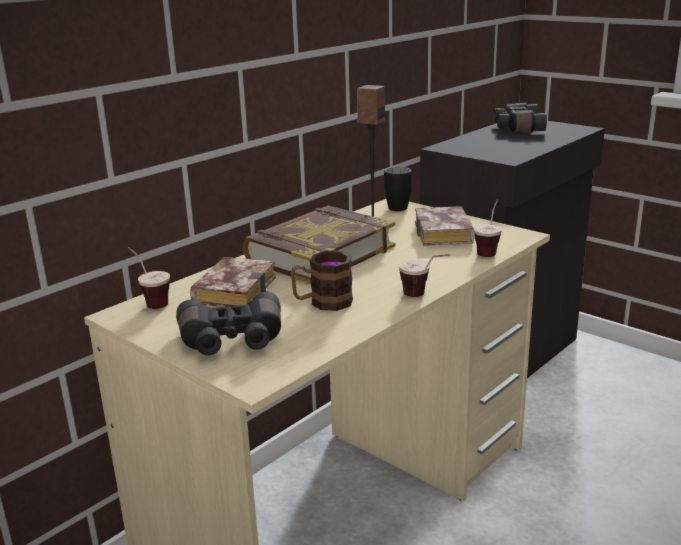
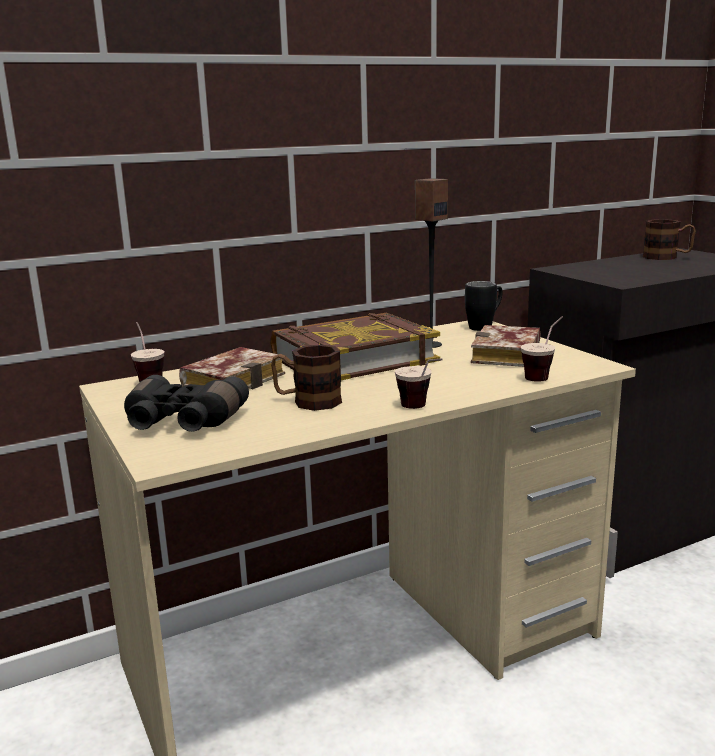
camera: 20 degrees right, 5 degrees down
black binoculars [494,103,547,133] -> mug [643,219,696,260]

